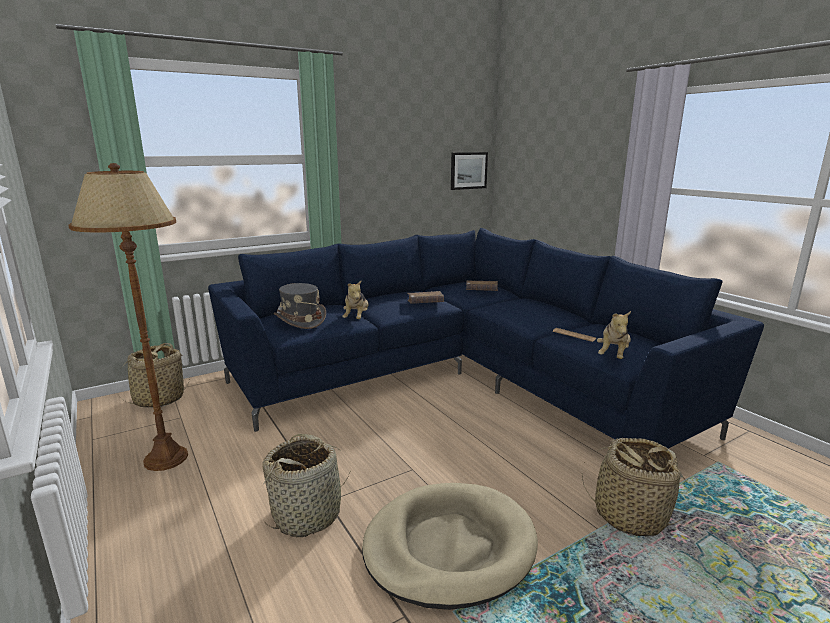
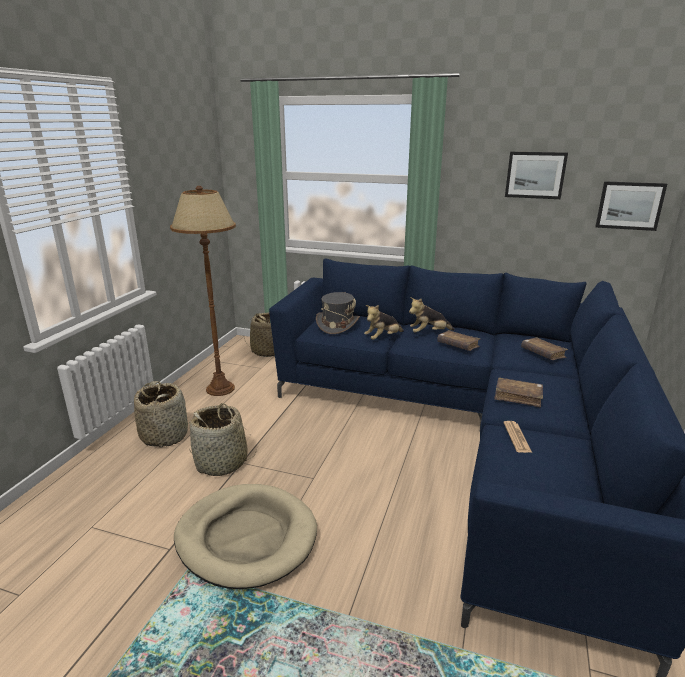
camera: 50 degrees right, 5 degrees up
basket [582,438,686,537] -> basket moved to [134,381,188,448]
plush toy [597,311,631,359] -> plush toy moved to [409,297,455,333]
none -> brown book [494,377,543,407]
none -> picture [505,152,568,199]

